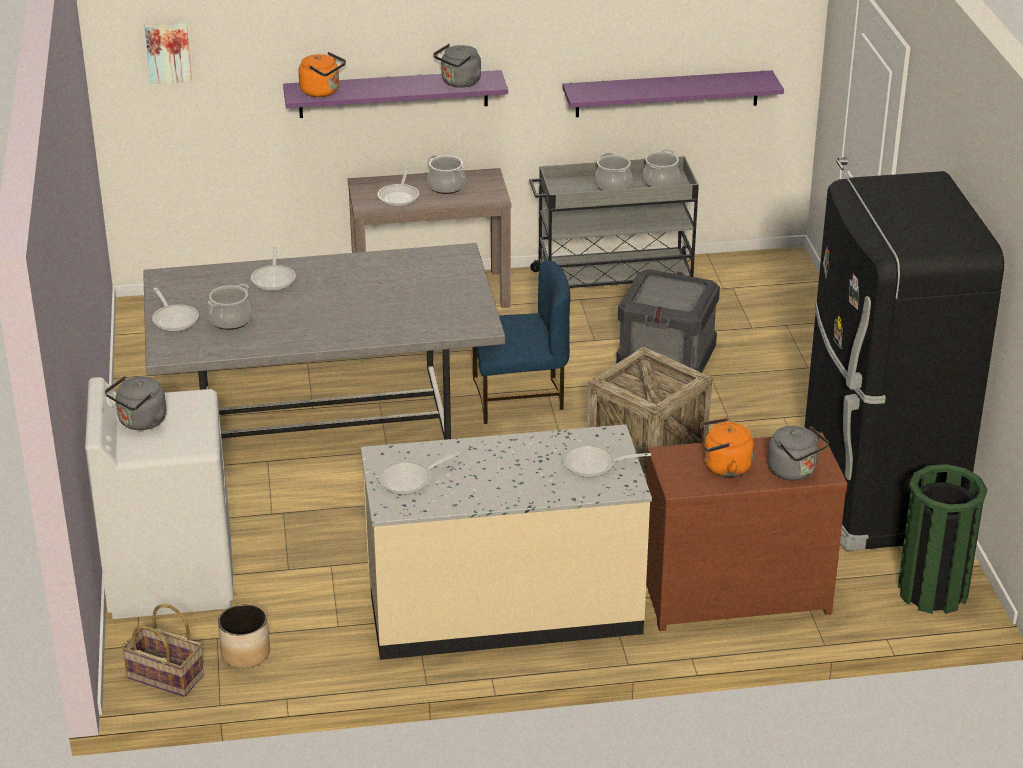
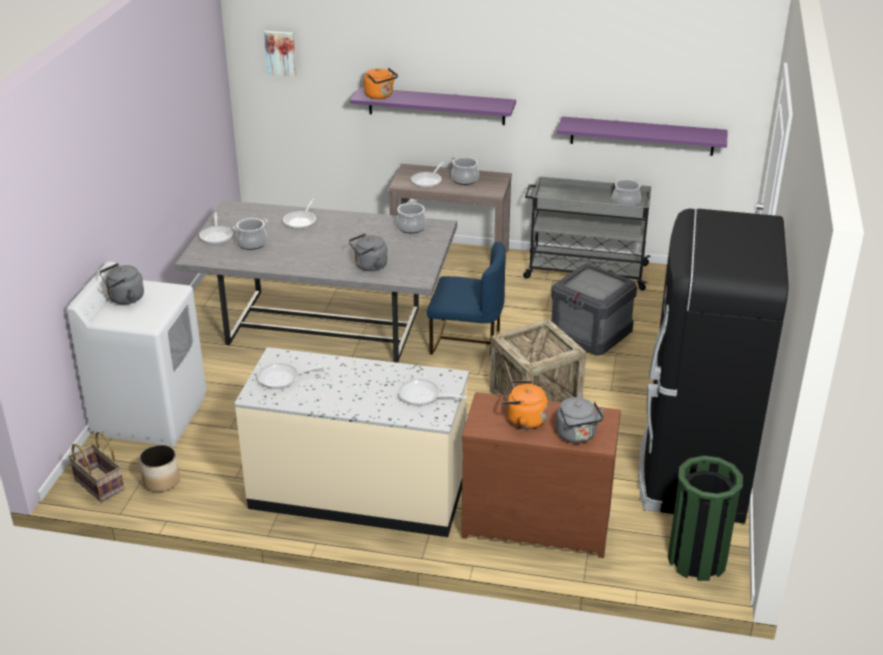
camera: 20 degrees right, 0 degrees up
grey kettle [433,44,482,88] -> grey kettle moved to [349,233,387,271]
cooking pot [594,152,632,190] -> cooking pot moved to [396,200,427,233]

